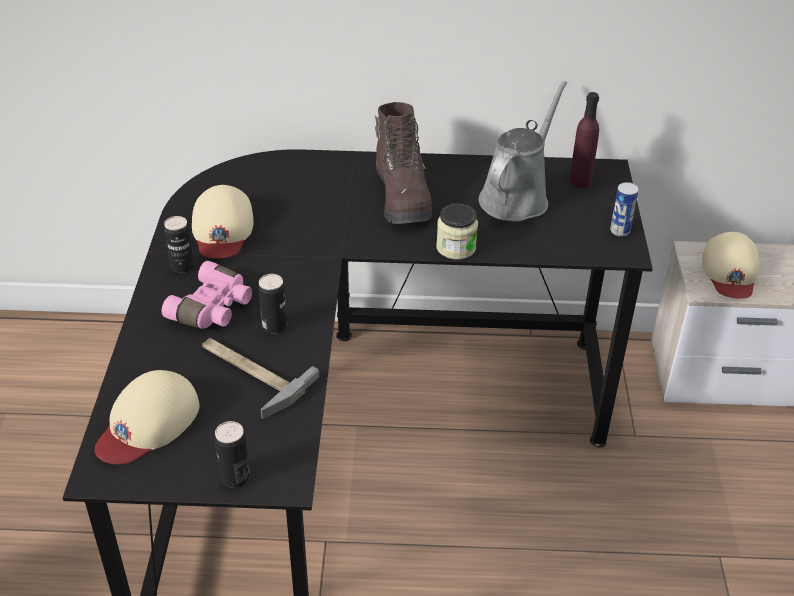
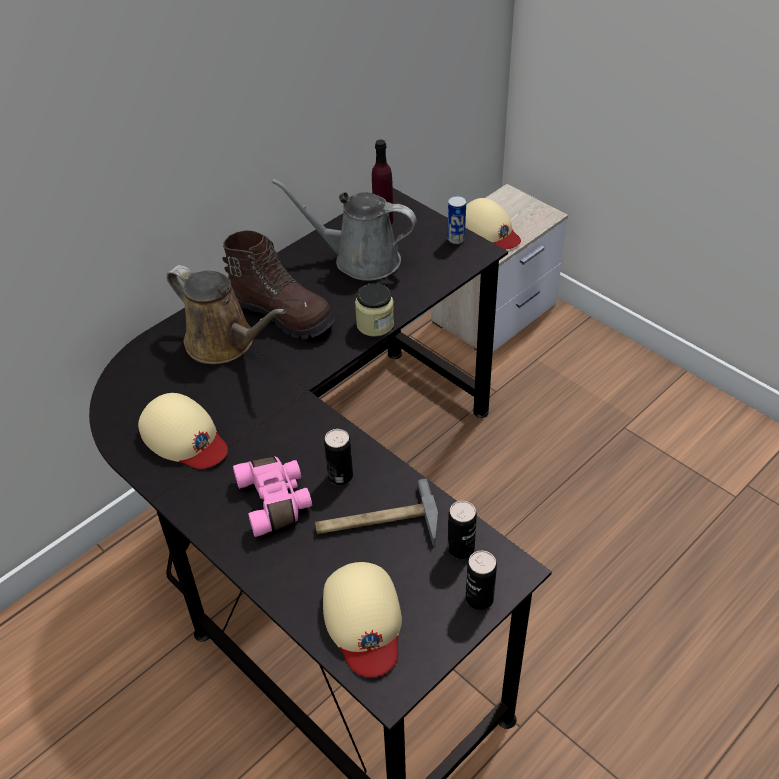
camera: 45 degrees left, 5 degrees up
can [164,216,194,273] -> can moved to [448,501,477,559]
grey watering can [479,81,567,222] -> grey watering can turned 60 degrees counterclockwise [272,179,417,281]
none -> brown watering can [167,265,286,364]

